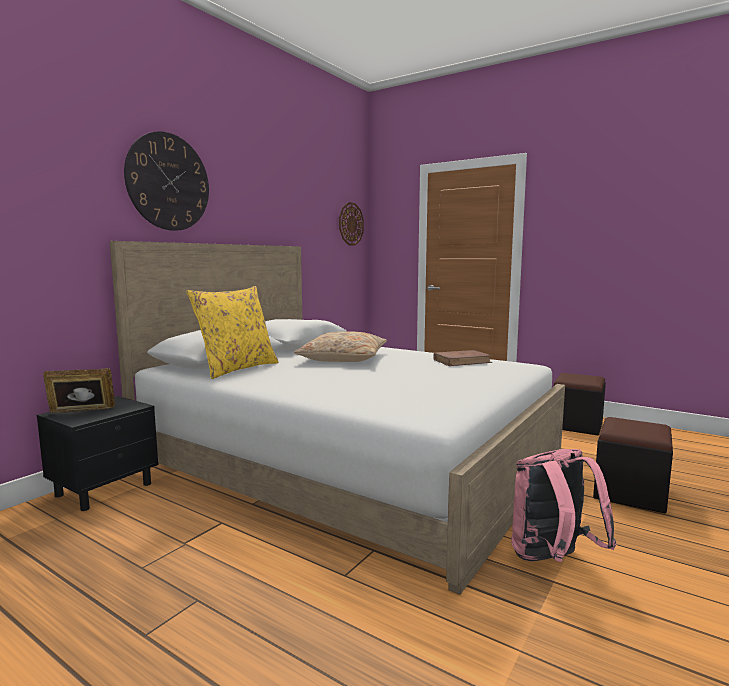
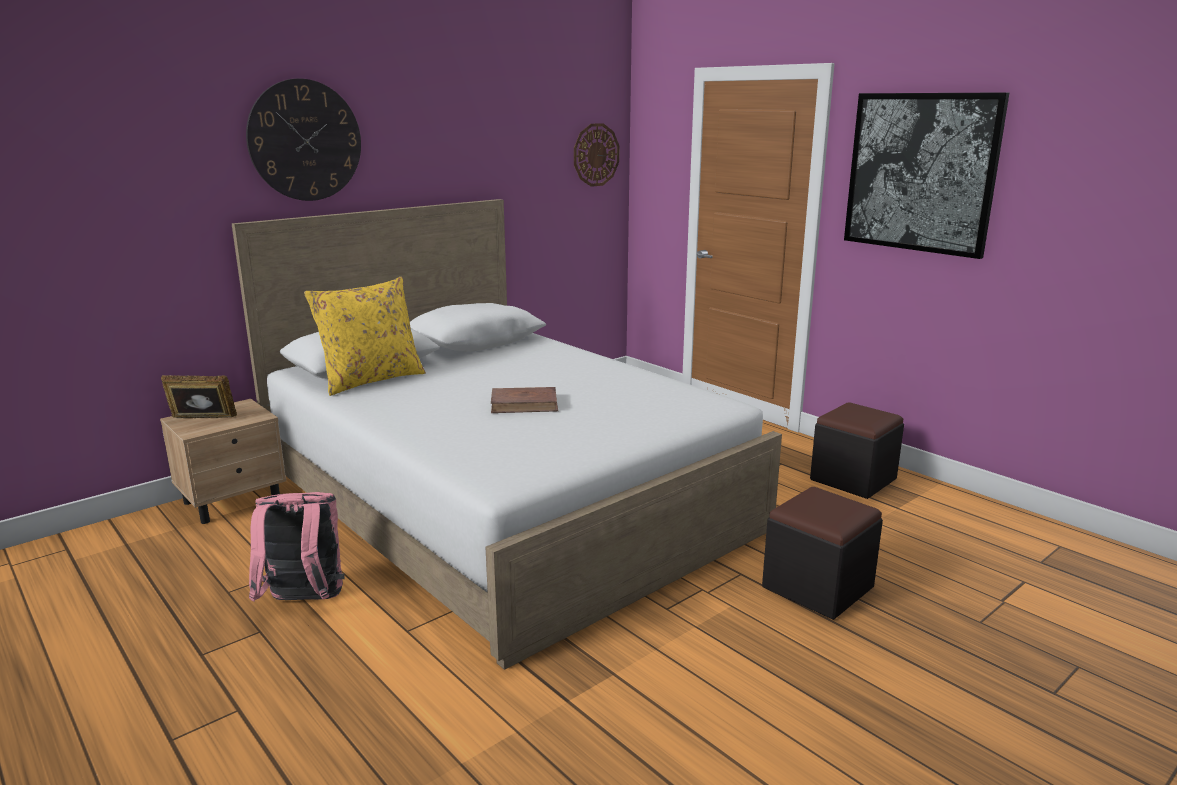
camera: 15 degrees right, 10 degrees up
black nightstand [37,396,159,511] -> beige nightstand [160,399,286,524]
beige pillow [294,331,387,362] -> none
brown book [433,350,492,366] -> brown book moved to [491,387,558,413]
pink backpack [511,449,617,562] -> pink backpack moved to [249,492,345,602]
none -> picture [844,92,1009,259]

